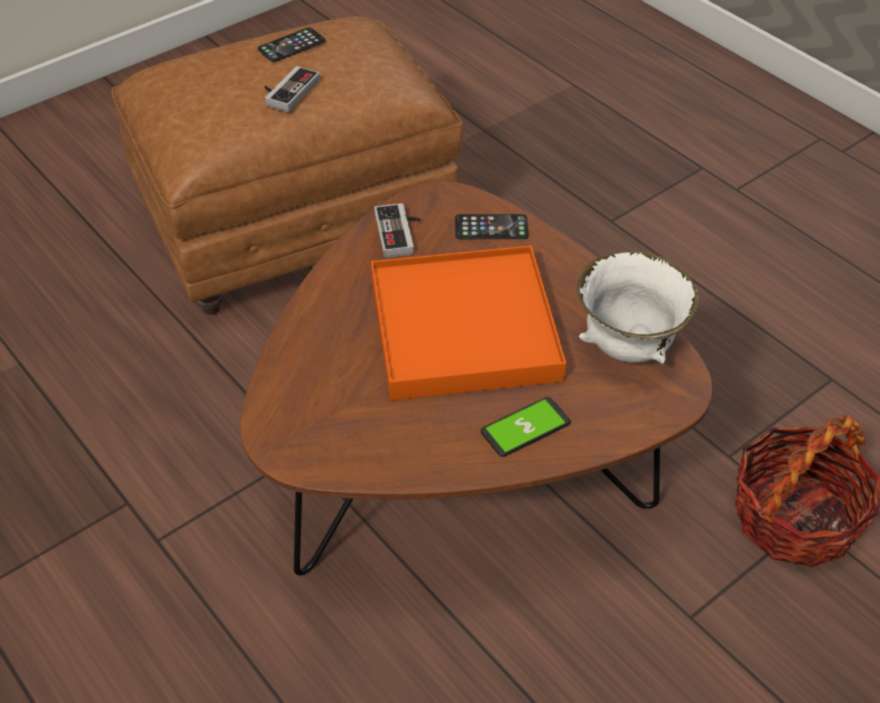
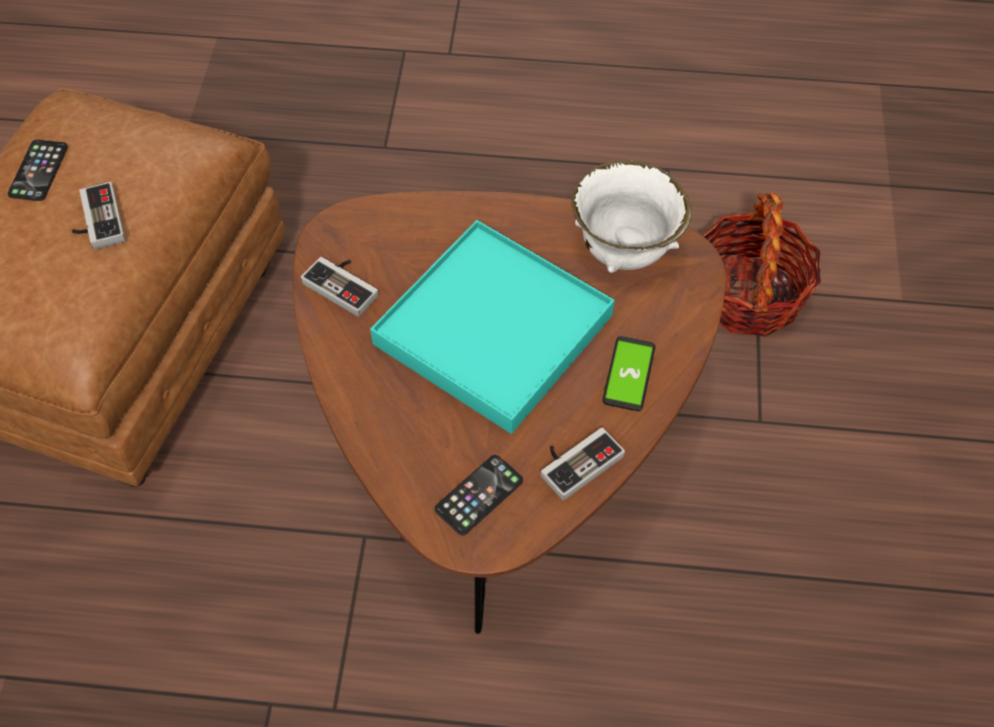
camera: 45 degrees left, 10 degrees up
orange tray [371,246,566,401] -> turquoise tray [370,220,615,434]
phone [455,214,529,239] -> phone moved to [434,455,523,536]
none -> game controller [541,427,625,500]

